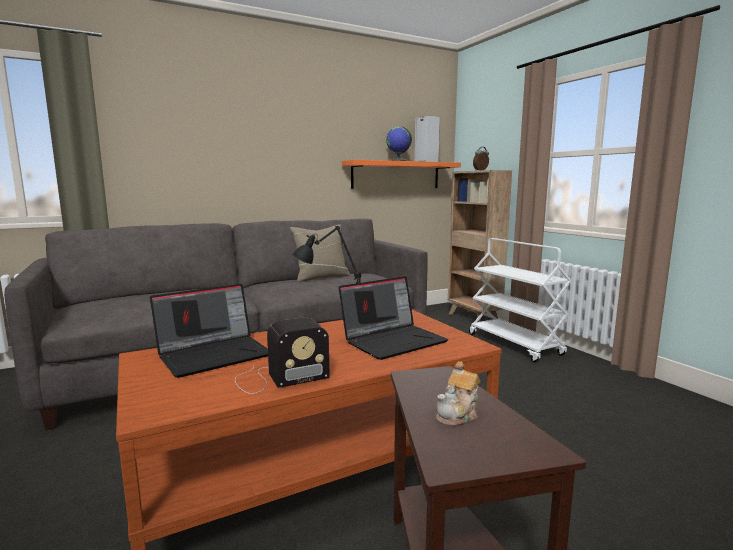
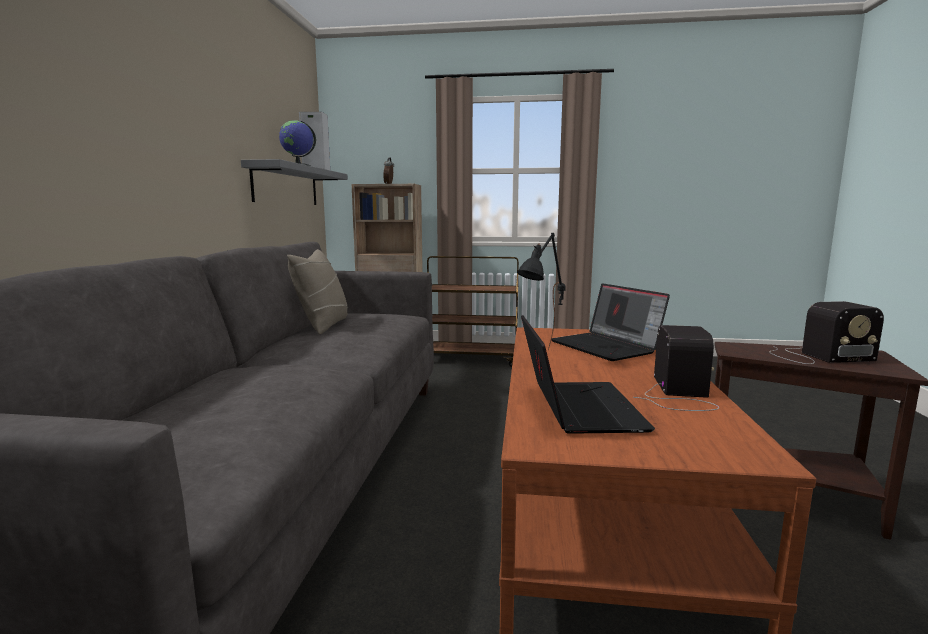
camera: 55 degrees left, 0 degrees up
laptop [339,276,448,360] -> laptop turned 150 degrees clockwise [552,283,670,361]
orange shelf [342,160,461,189] -> grey shelf [241,159,348,205]
teapot [436,361,480,427] -> radio [769,301,884,364]
white cart [469,238,572,362] -> brown cart [427,256,519,367]

